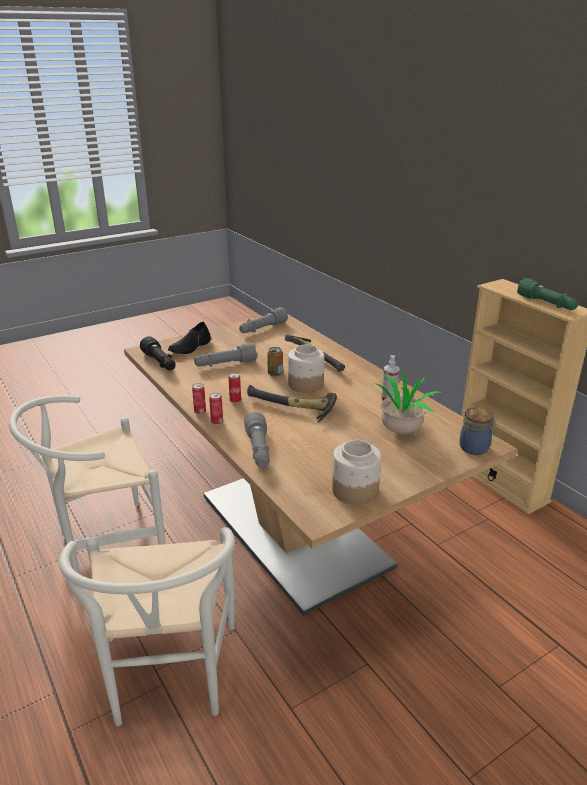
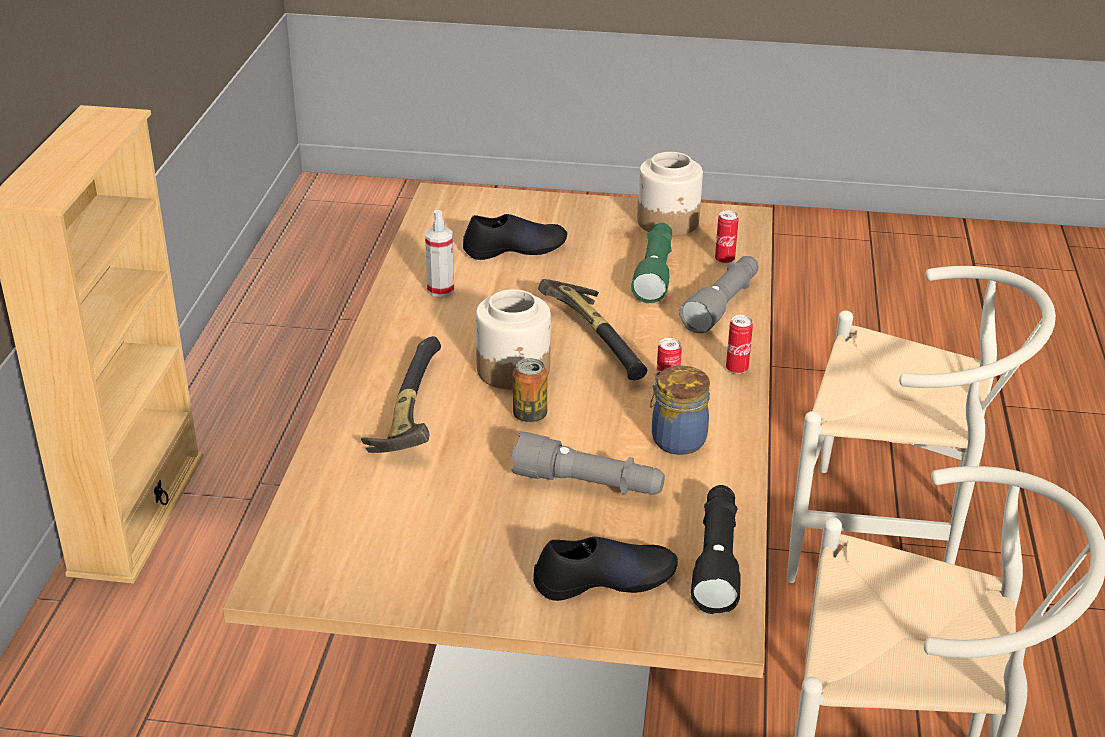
camera: 140 degrees left, 5 degrees up
white chair [59,527,235,726] -> white chair turned 75 degrees clockwise [787,266,1056,583]
can [192,383,206,415] -> can moved to [715,210,739,264]
grey flashlight [239,307,288,333] -> none
potted plant [358,371,442,434] -> black shoe [463,214,567,260]
jar [460,407,498,455] -> jar moved to [650,366,710,455]
green flashlight [517,278,578,310] -> green flashlight moved to [631,223,672,303]

